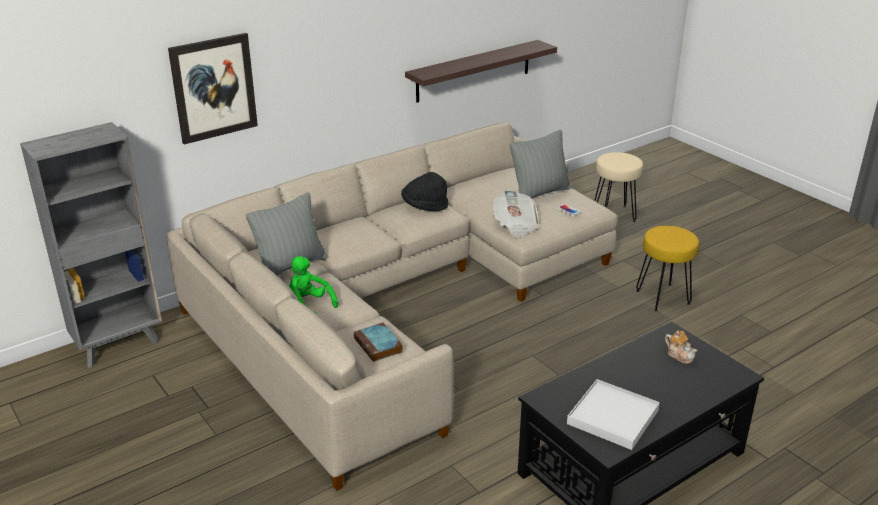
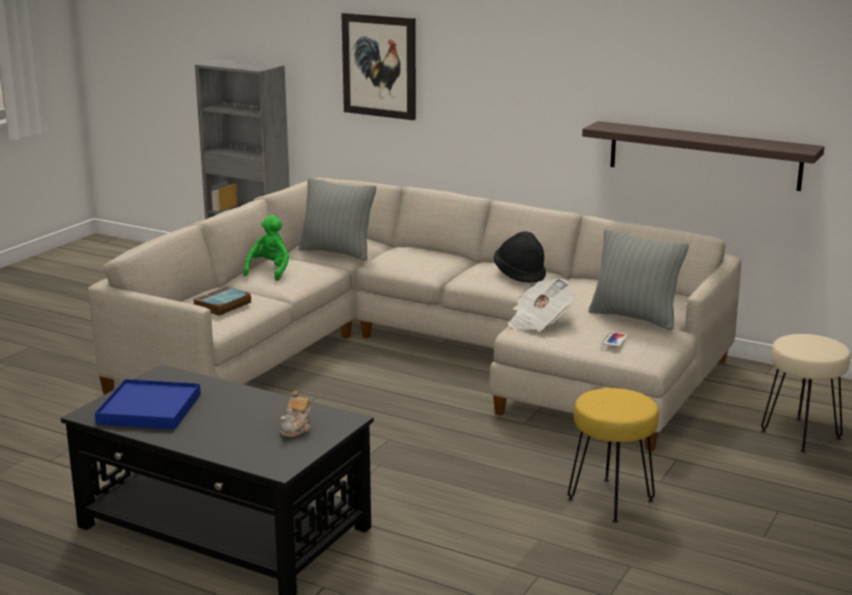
camera: 65 degrees right, 10 degrees down
white tray [567,379,660,450] -> blue tray [95,379,201,430]

